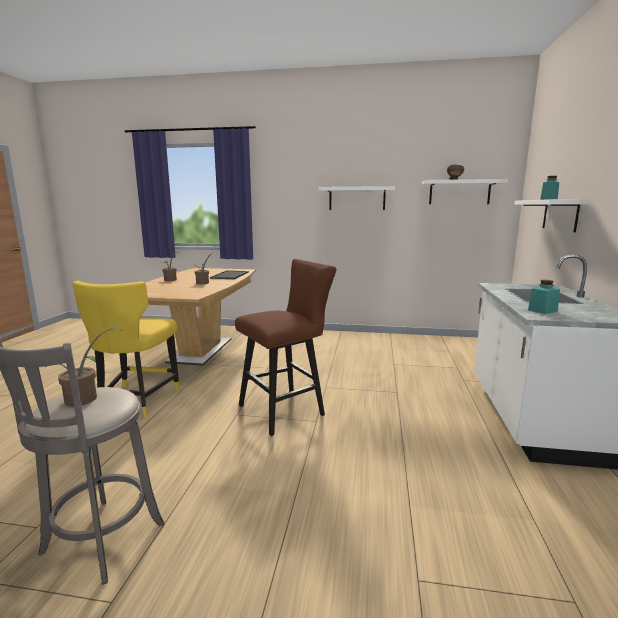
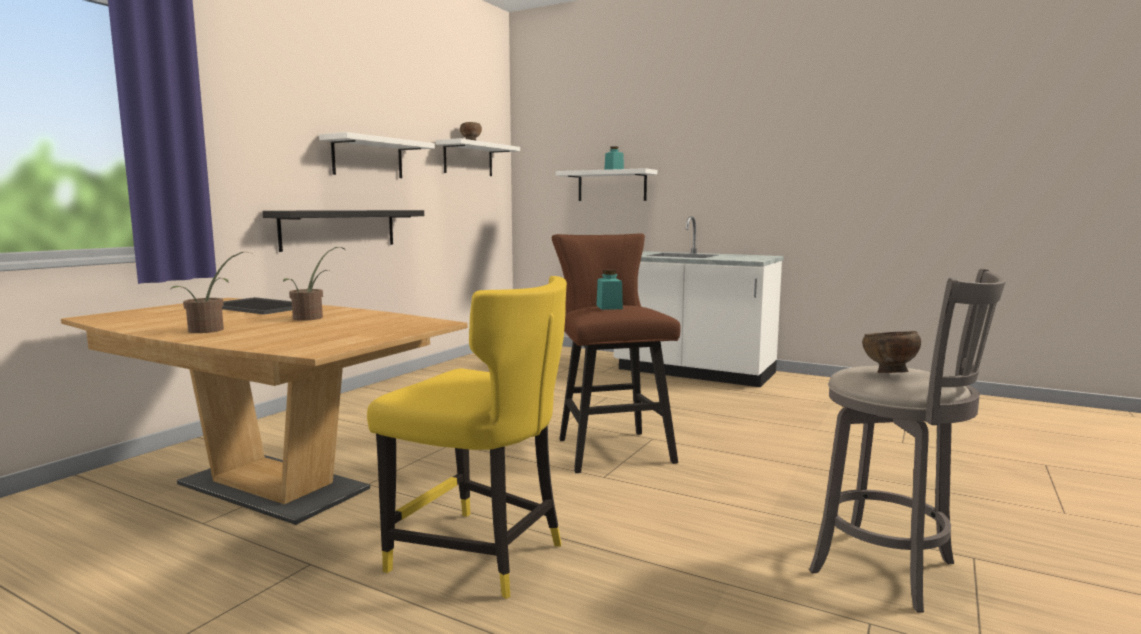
camera: 70 degrees left, 5 degrees down
potted plant [44,327,122,406] -> brown bowl [862,331,921,373]
turquoise jar [528,280,560,314] -> turquoise jar moved to [597,269,623,310]
none -> black shelf [263,210,424,252]

